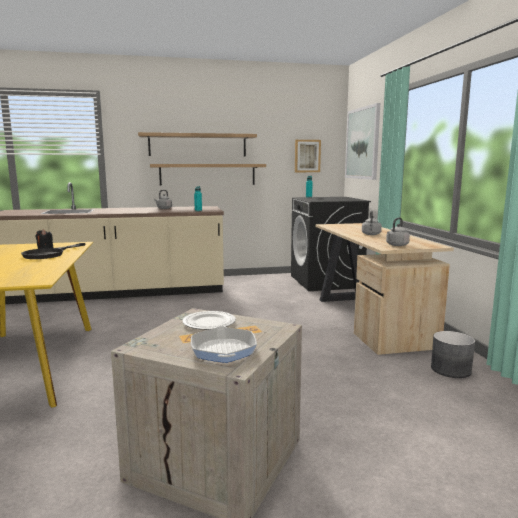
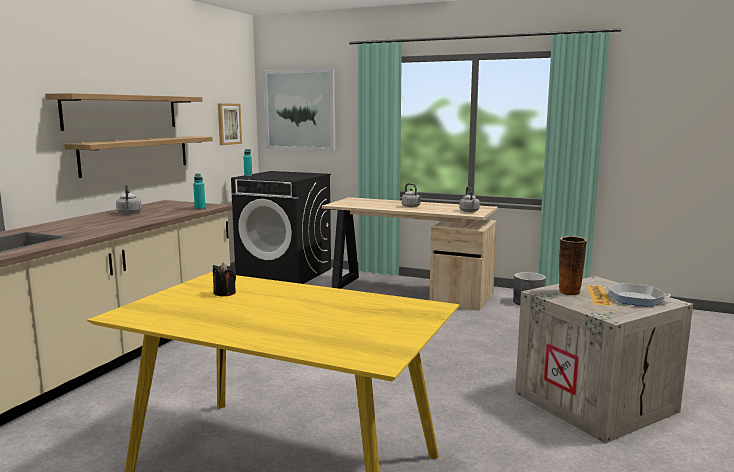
camera: 55 degrees left, 0 degrees up
black frying pan [21,243,86,259] -> none
plate [182,311,236,330] -> vase [558,236,587,296]

